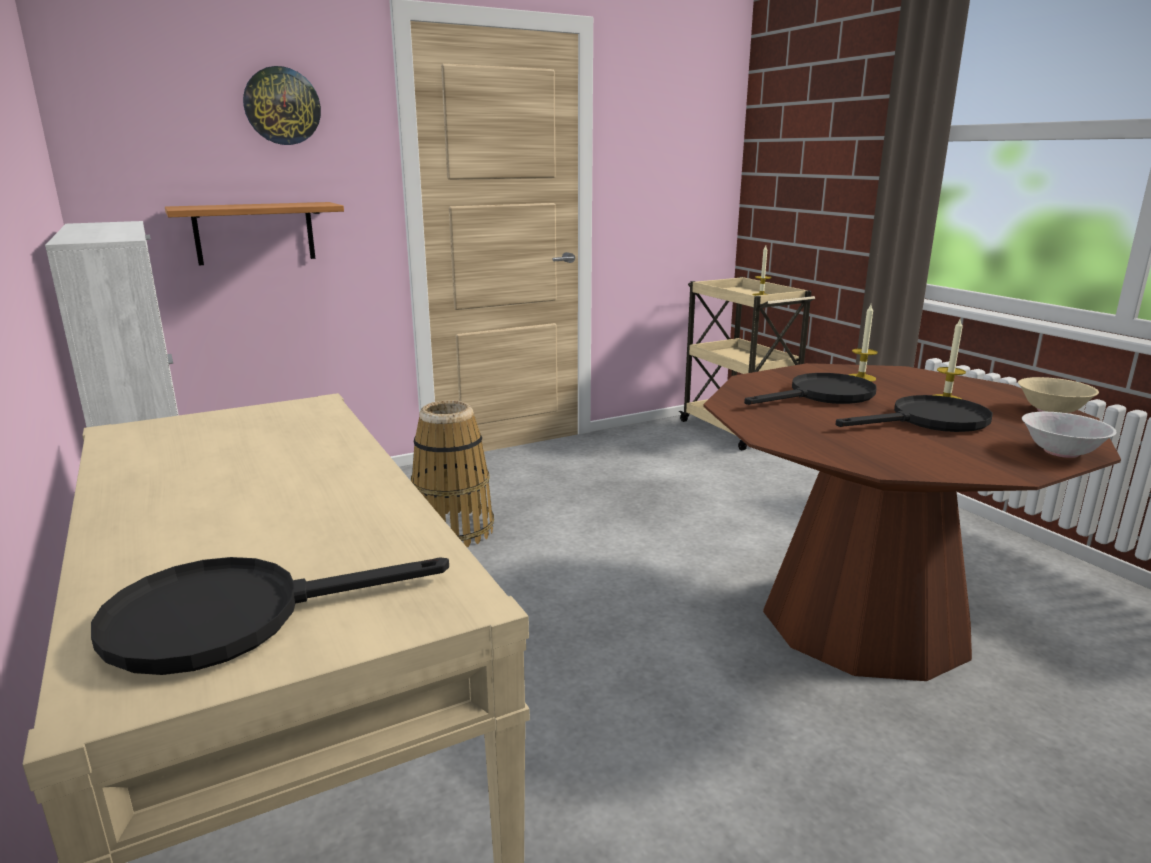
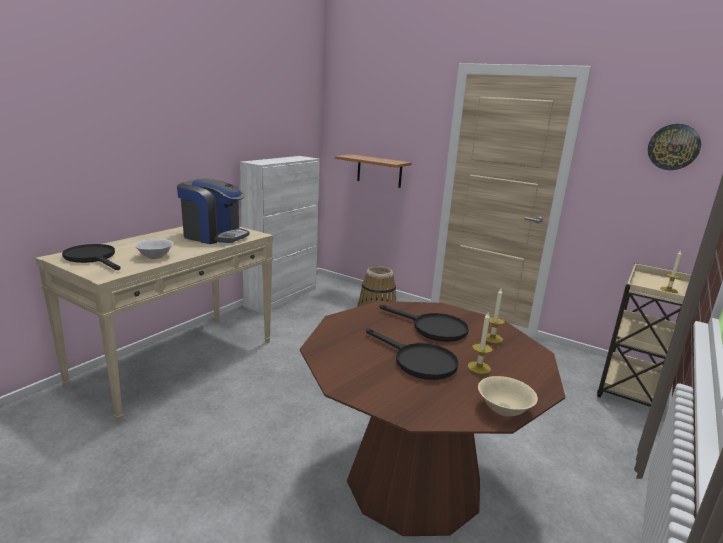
camera: 60 degrees right, 0 degrees up
wall clock [243,66,321,145] -> wall clock moved to [648,124,701,170]
white bowl [1022,412,1117,458] -> white bowl moved to [134,239,173,259]
none -> coffee machine [177,178,250,244]

